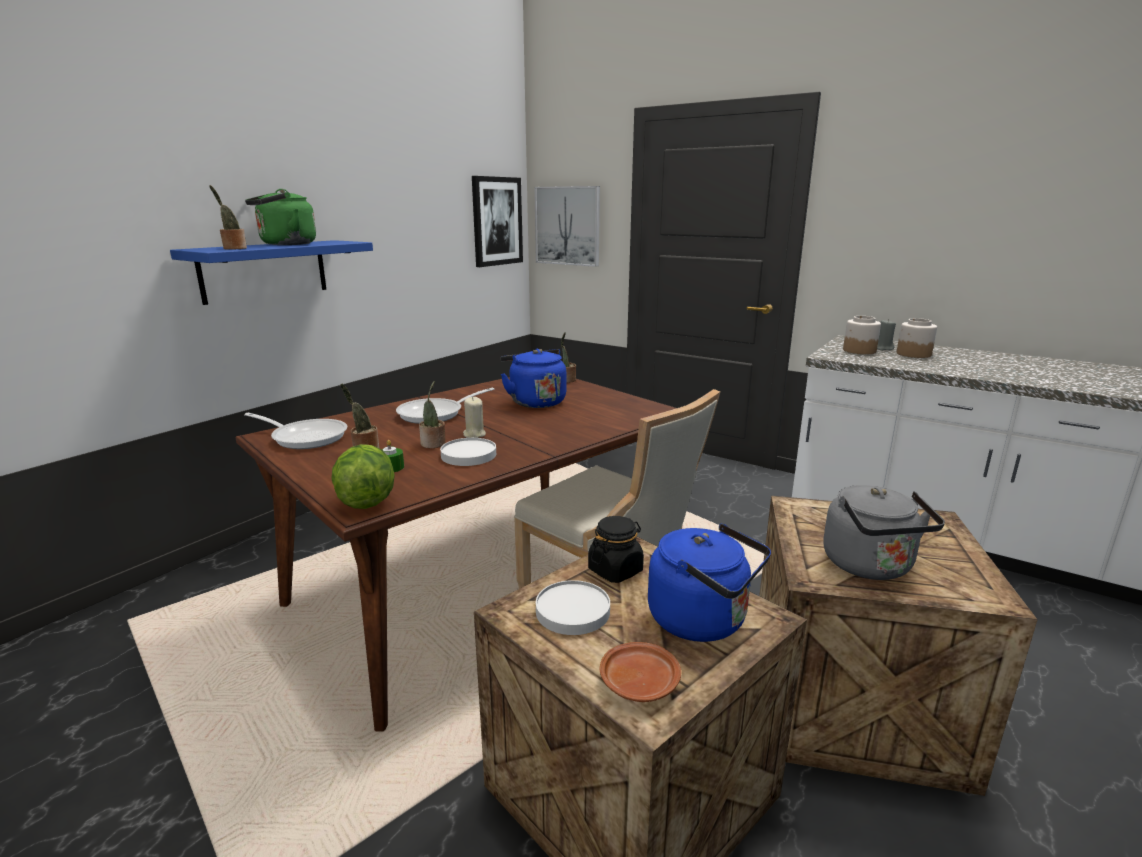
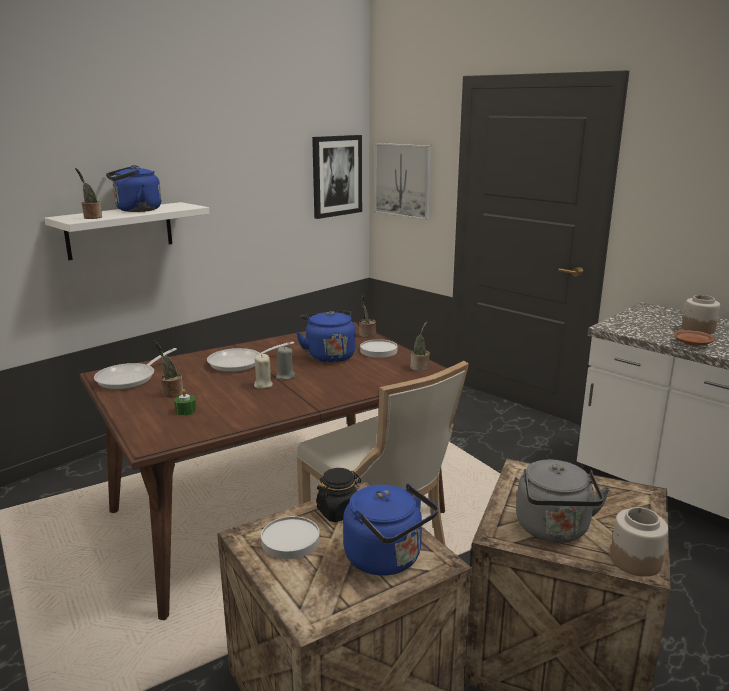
camera: 10 degrees right, 0 degrees up
blue shelf [170,240,373,305] -> white shelf [44,202,210,260]
frying pan [244,413,347,449] -> frying pan turned 90 degrees clockwise [94,348,177,390]
green kettle [245,189,316,245] -> blue kettle [106,165,161,212]
lettuce [331,444,395,509] -> none
potted plant [419,381,446,448] -> potted plant moved to [410,321,430,371]
white plate [440,438,496,466] -> white plate moved to [360,339,397,358]
brown plate [600,642,681,702] -> brown plate moved to [674,330,715,346]
jar [843,316,881,354] -> jar moved to [610,507,669,577]
grey candle [877,319,896,350] -> grey candle moved to [276,346,295,380]

